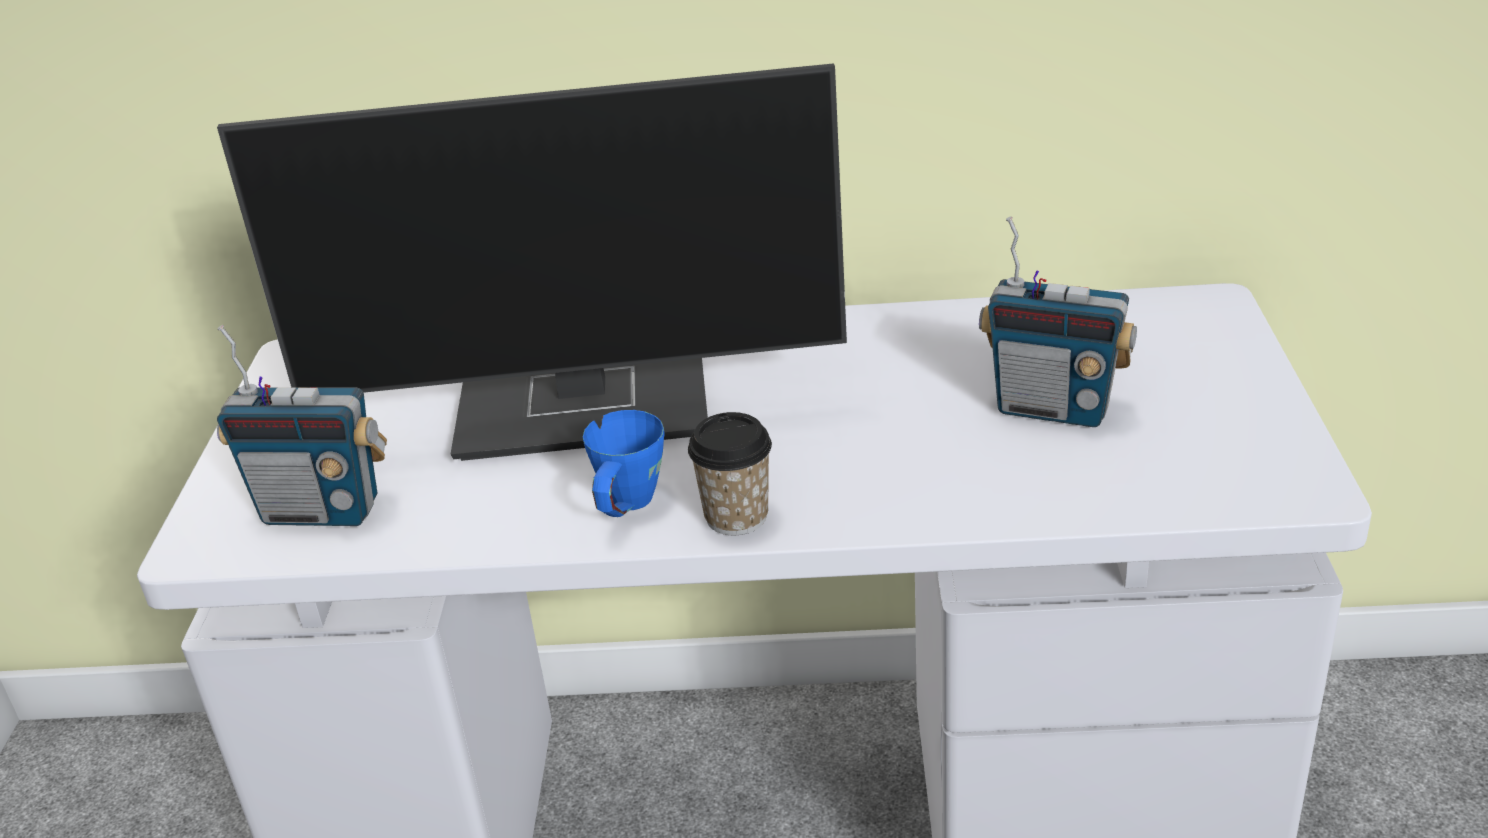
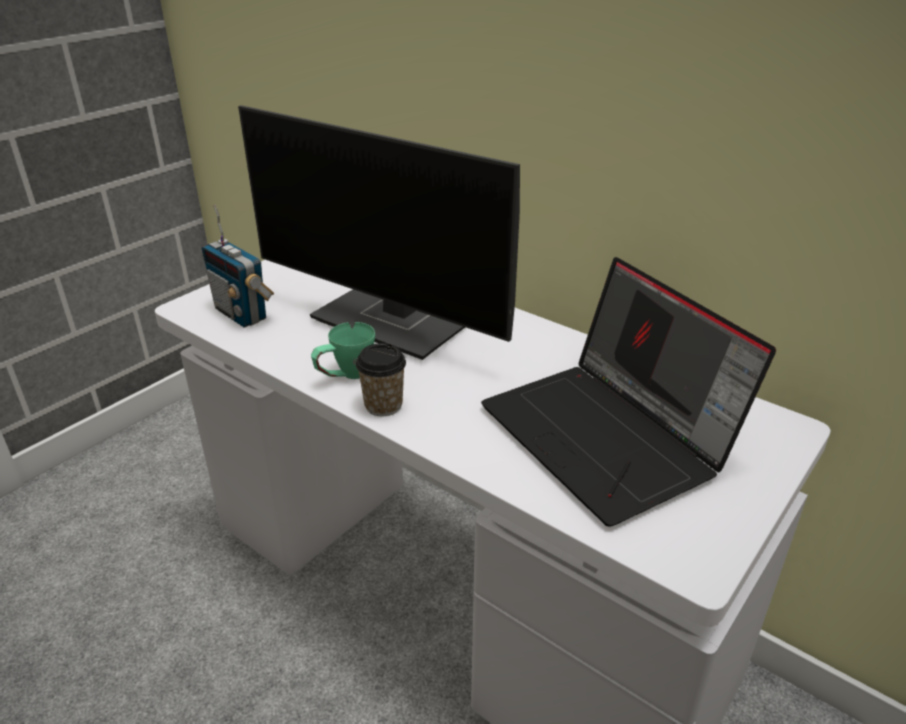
camera: 35 degrees right, 0 degrees up
blue mug [583,410,664,517] -> green mug [311,322,375,379]
radio [979,216,1137,427] -> laptop [481,257,776,526]

